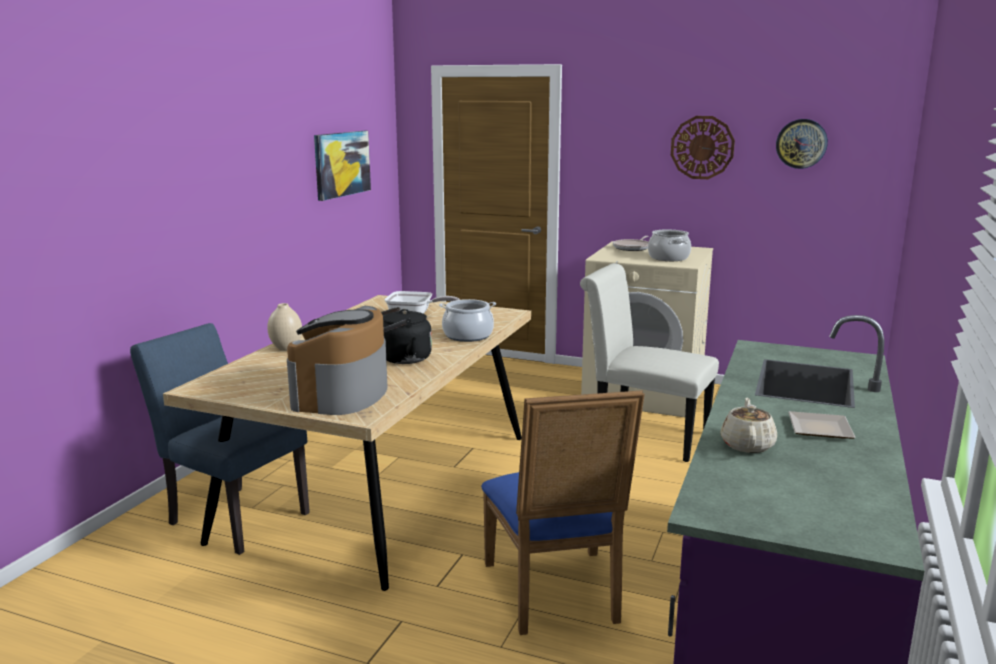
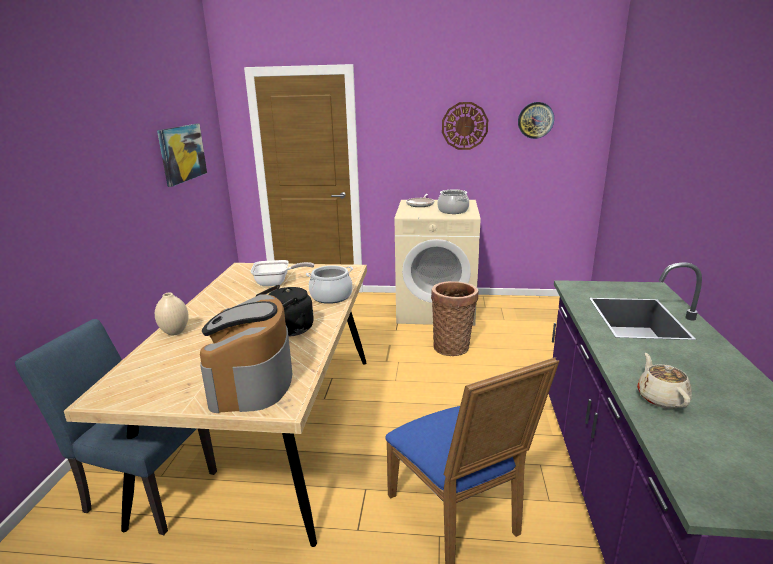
camera: 15 degrees left, 5 degrees up
white chair [580,263,719,462] -> basket [431,281,478,356]
plate [788,411,856,439] -> none

